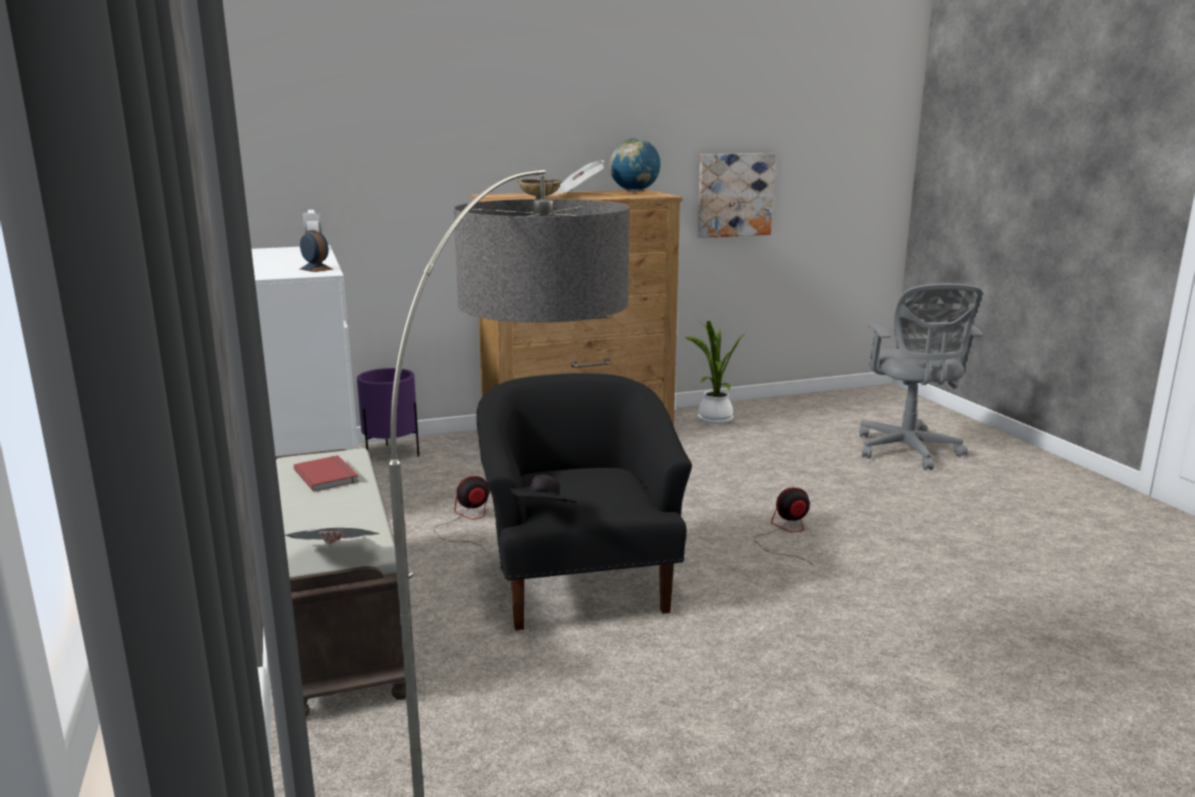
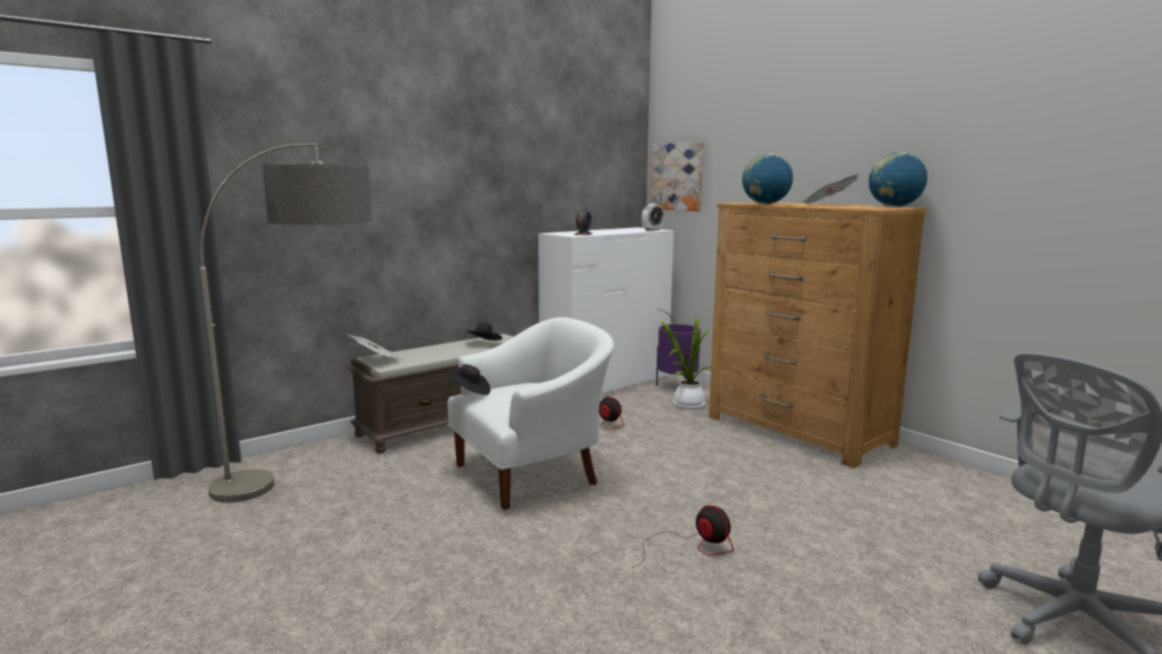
camera: 70 degrees right, 5 degrees down
red book [294,455,359,492] -> black hat [465,323,502,341]
black armchair [476,373,692,631] -> white armchair [447,317,614,510]
beige bowl [517,179,563,199] -> globe [742,154,793,204]
potted plant [685,321,745,424] -> potted plant moved to [657,309,713,409]
picture [698,153,776,238] -> picture moved to [651,142,703,211]

